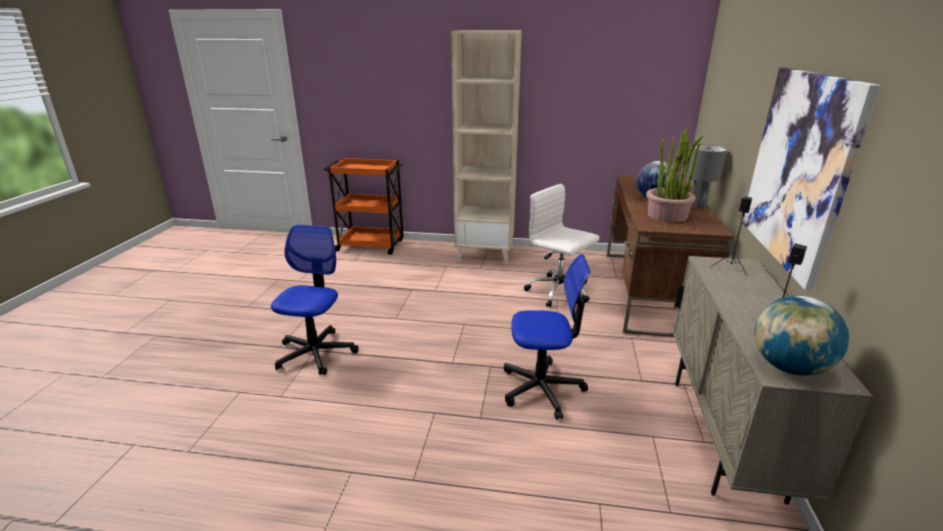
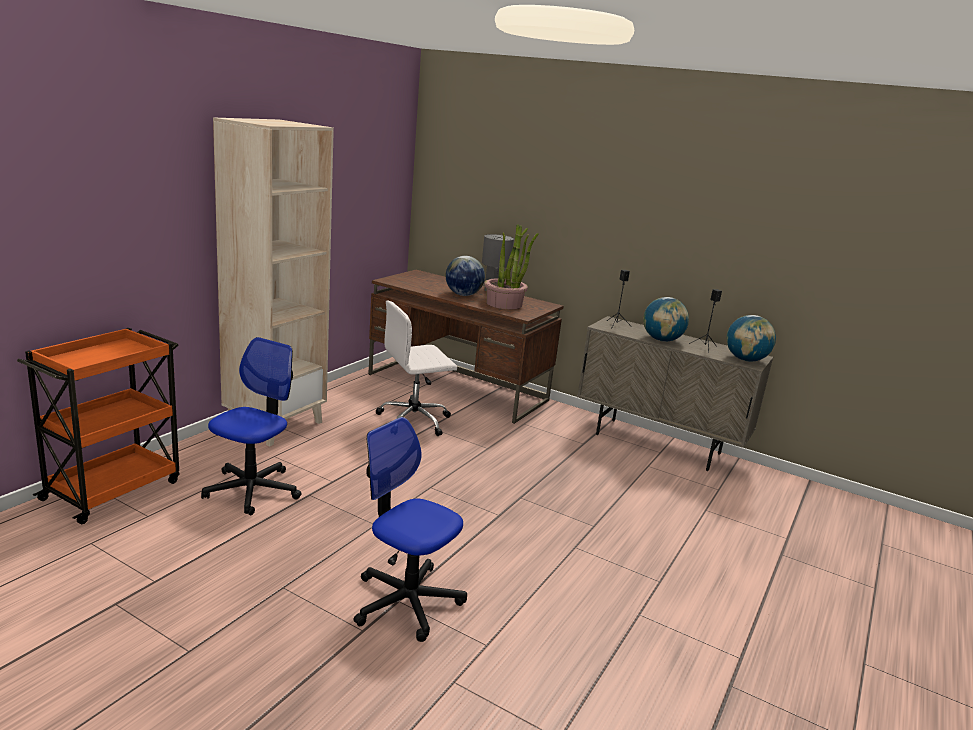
camera: 70 degrees left, 5 degrees down
office chair [504,254,591,420] -> office chair moved to [201,337,302,515]
picture [742,68,880,291] -> none
none -> globe [643,297,689,342]

